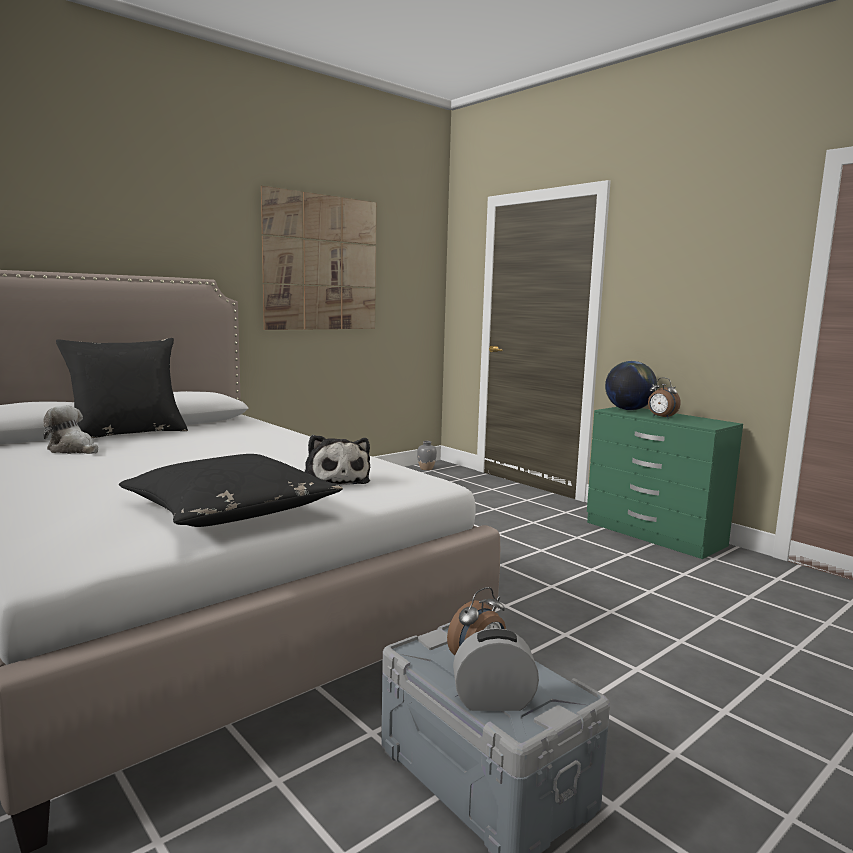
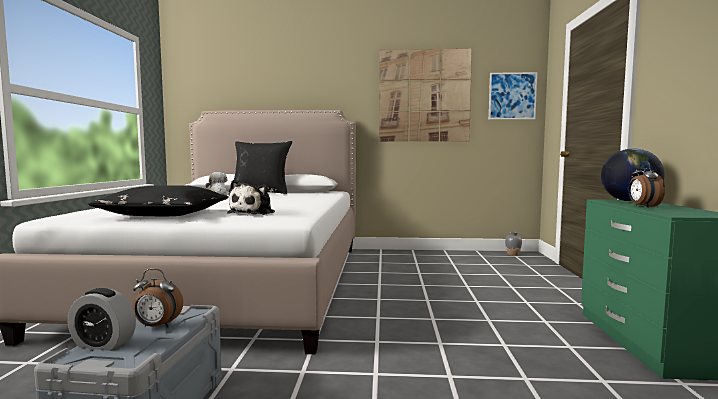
camera: 45 degrees right, 5 degrees down
alarm clock [453,628,539,711] -> alarm clock turned 150 degrees clockwise [68,288,136,351]
none -> picture [489,72,537,120]

